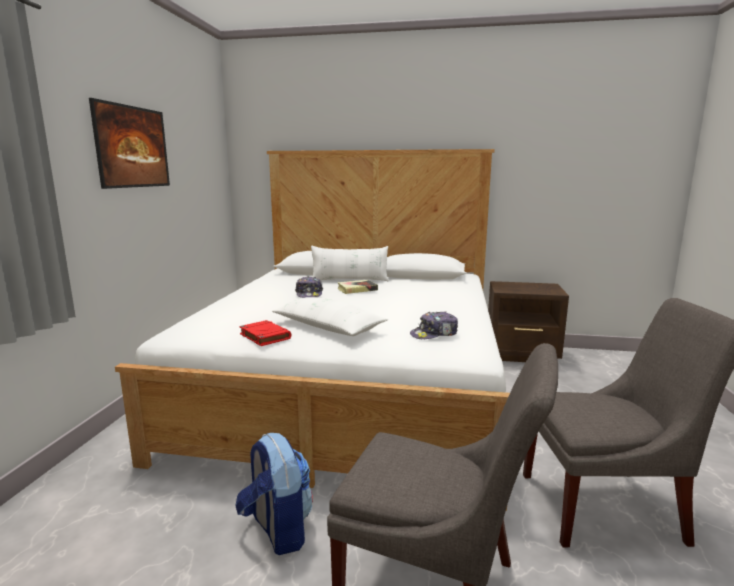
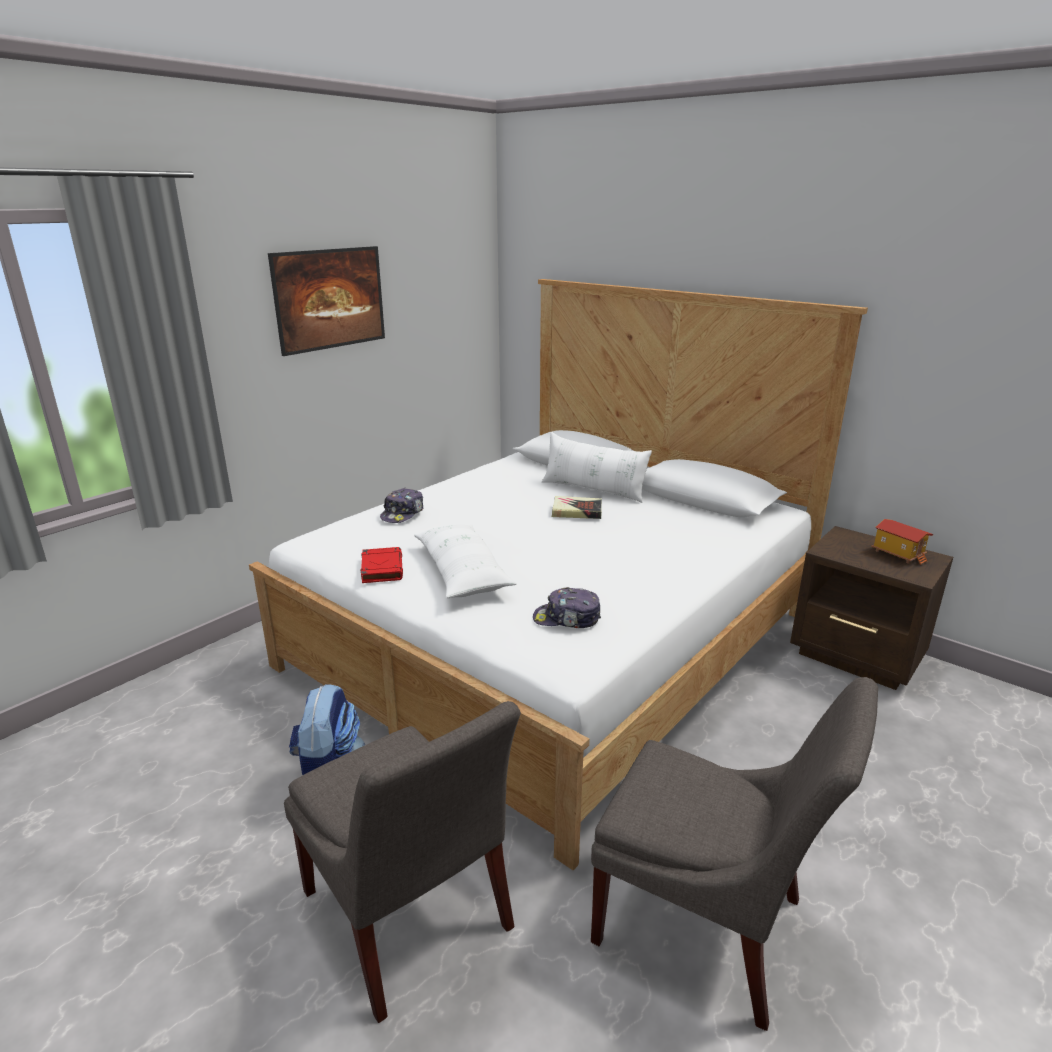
camera: 30 degrees right, 10 degrees up
cap [295,277,323,298] -> cap moved to [380,488,423,523]
none -> toy house [871,519,933,565]

